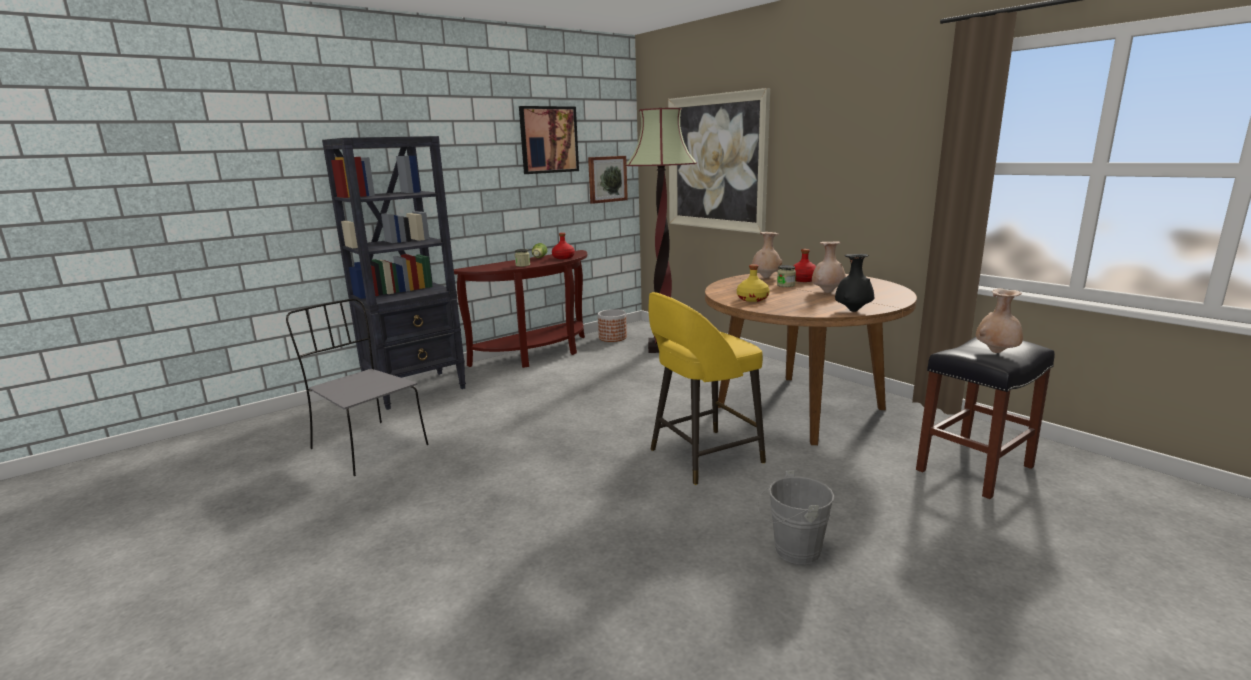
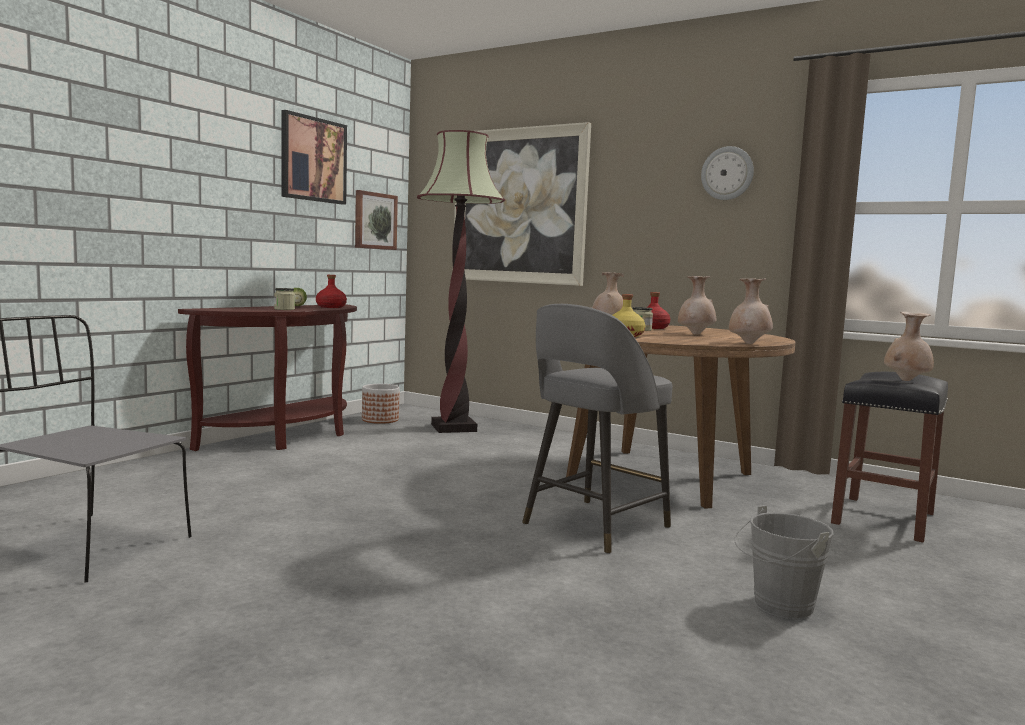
camera: 20 degrees left, 10 degrees down
black bookcase [322,136,466,410] -> none
yellow stool [649,292,766,485] -> grey stool [522,304,672,554]
black vase [835,254,874,312] -> beige vase [729,278,773,344]
none -> wall clock [701,146,754,200]

